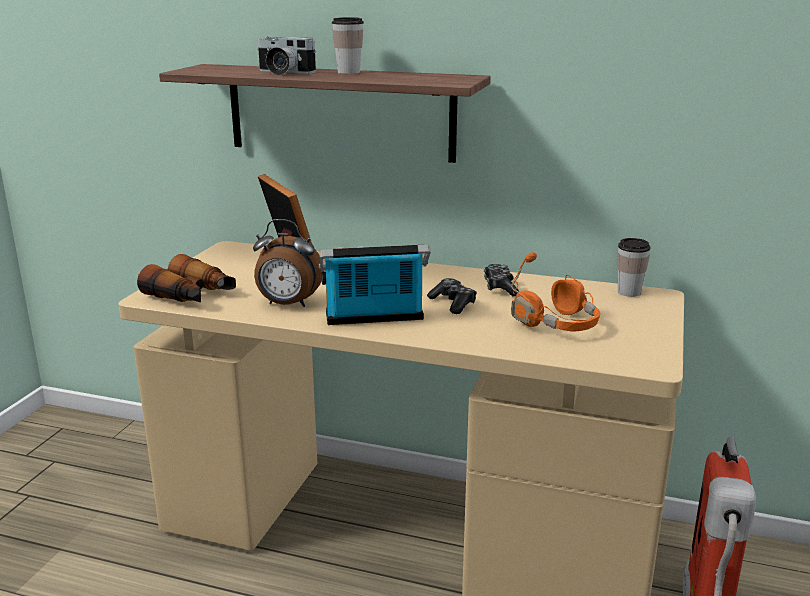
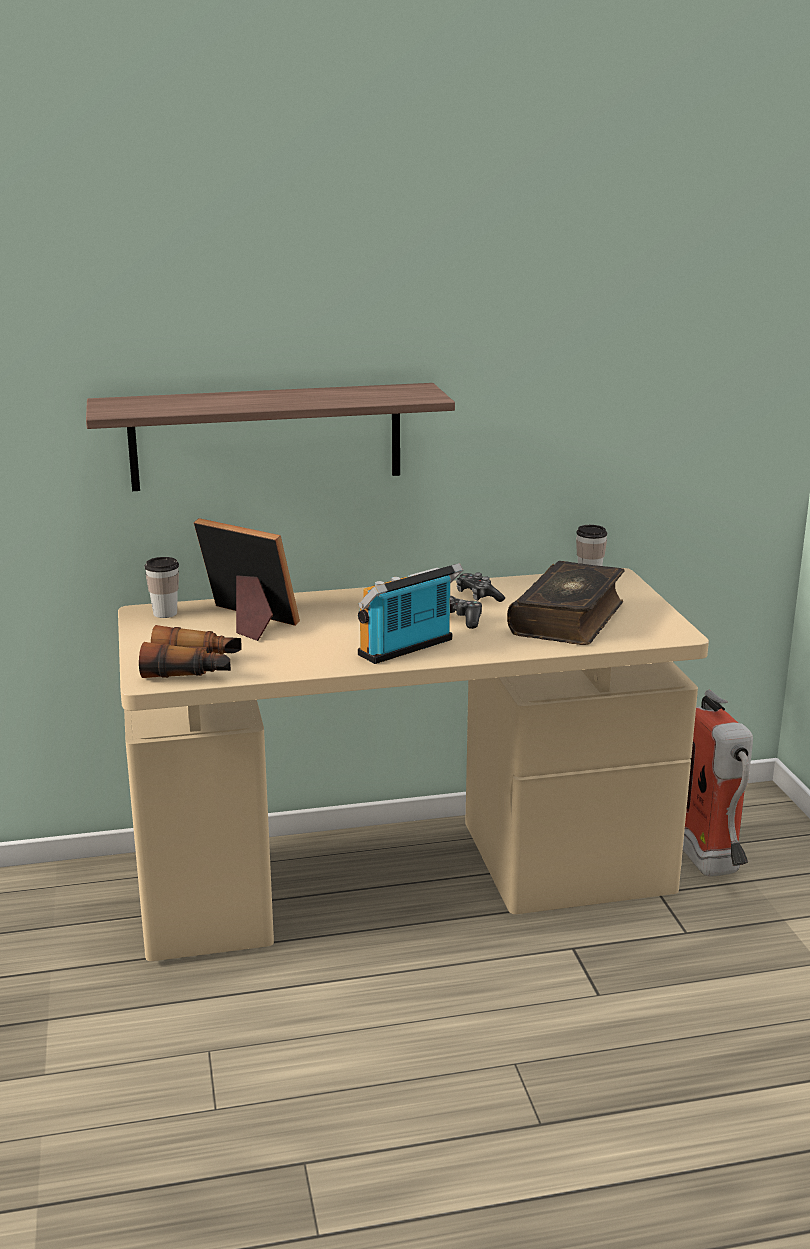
camera: 30 degrees left, 0 degrees up
alarm clock [253,219,324,307] -> none
camera [257,37,316,76] -> none
cup [332,17,364,74] -> cup moved to [144,557,179,618]
orange headphones [511,252,600,332] -> book [507,561,625,645]

